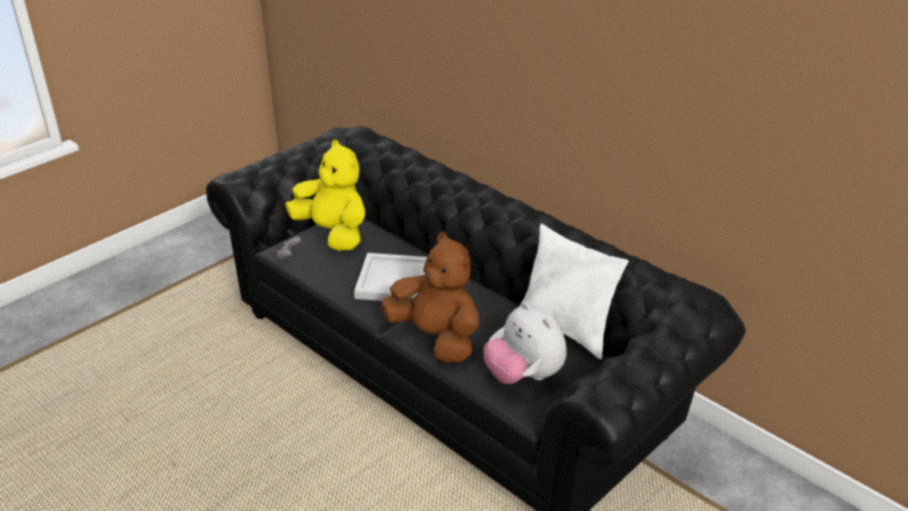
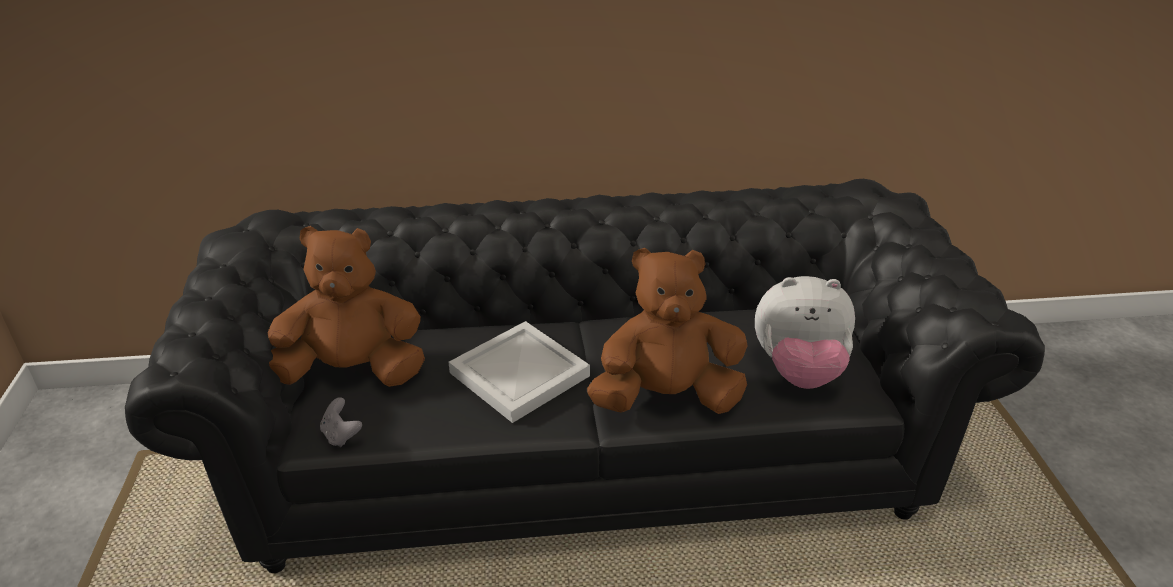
camera: 50 degrees left, 0 degrees up
yellow plush toy [285,140,365,251] -> brown plush toy [267,226,425,387]
white pillow [519,224,629,360] -> none

